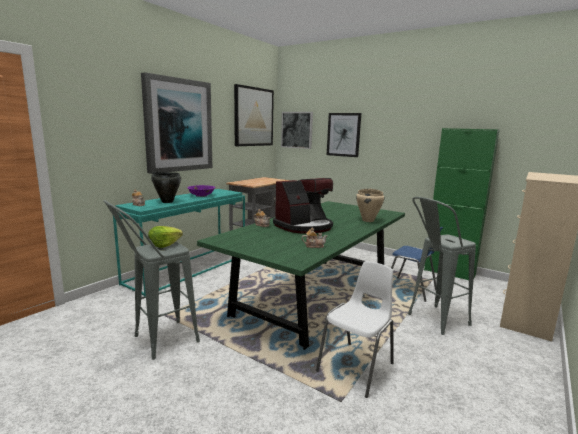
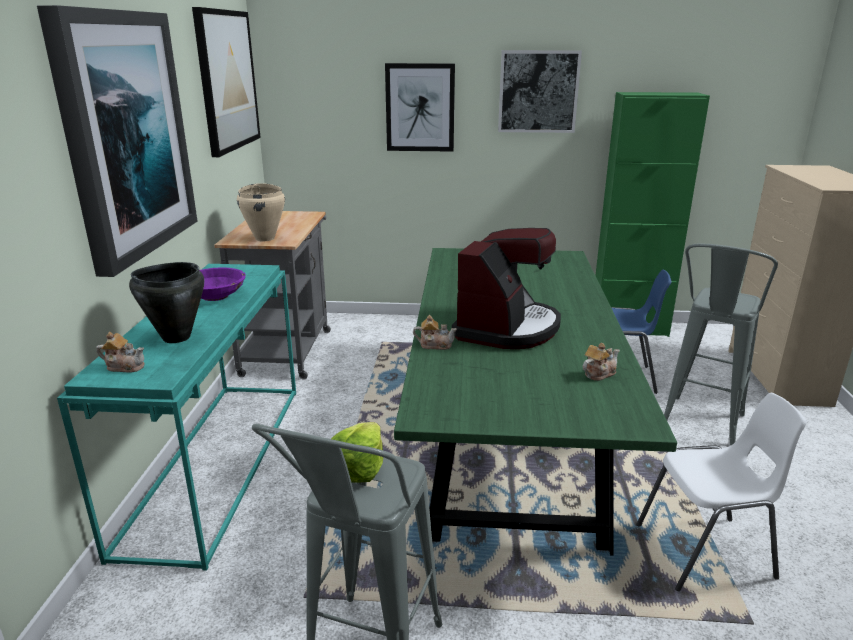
camera: 30 degrees left, 10 degrees up
picture [281,112,313,149] -> picture moved to [498,50,582,133]
white chair [316,261,394,398] -> white chair turned 75 degrees clockwise [636,393,807,591]
beige cooking pot [356,189,385,222] -> beige cooking pot moved to [237,183,285,241]

